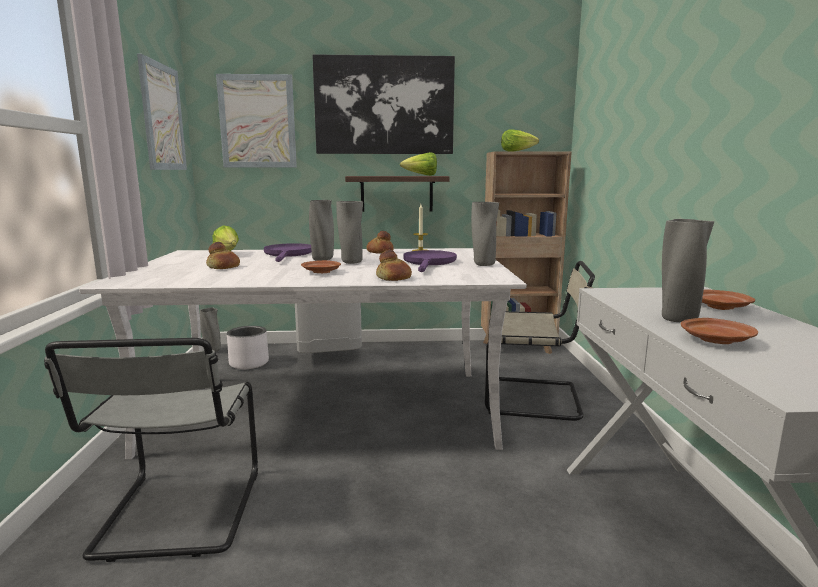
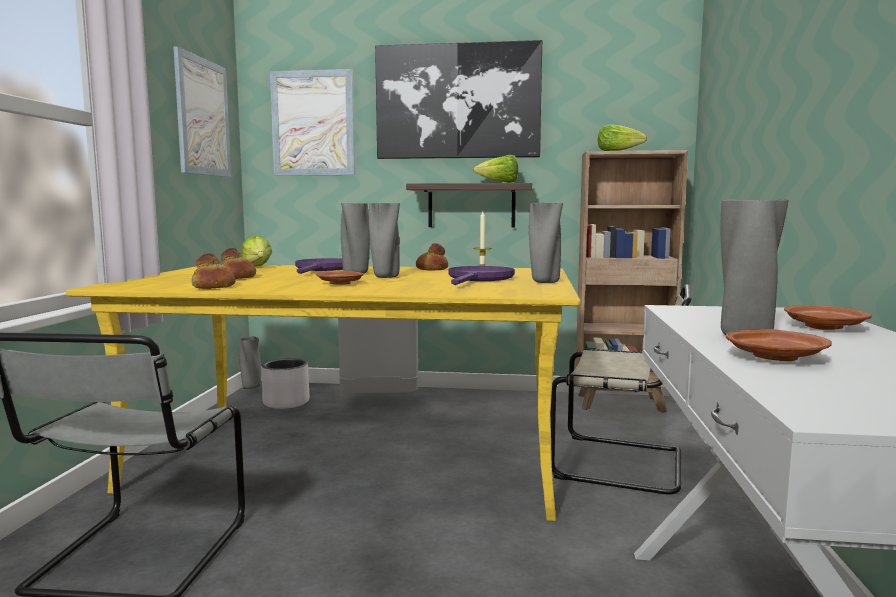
camera: 10 degrees right, 5 degrees down
white dining table [79,248,527,459] -> yellow dining table [66,265,580,521]
bread [376,250,412,281] -> bread moved to [191,253,236,289]

